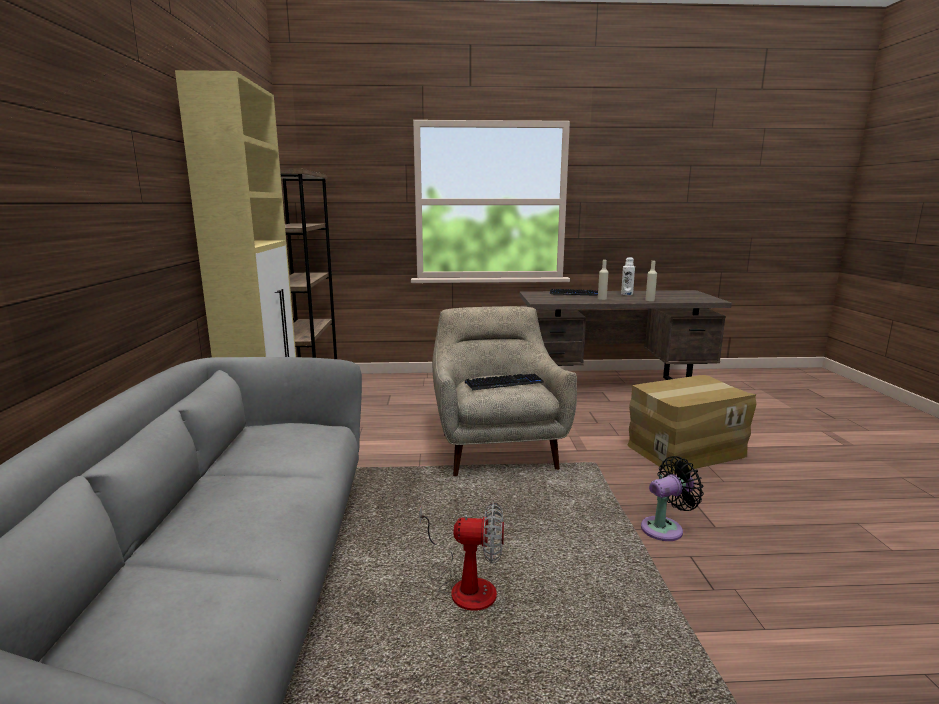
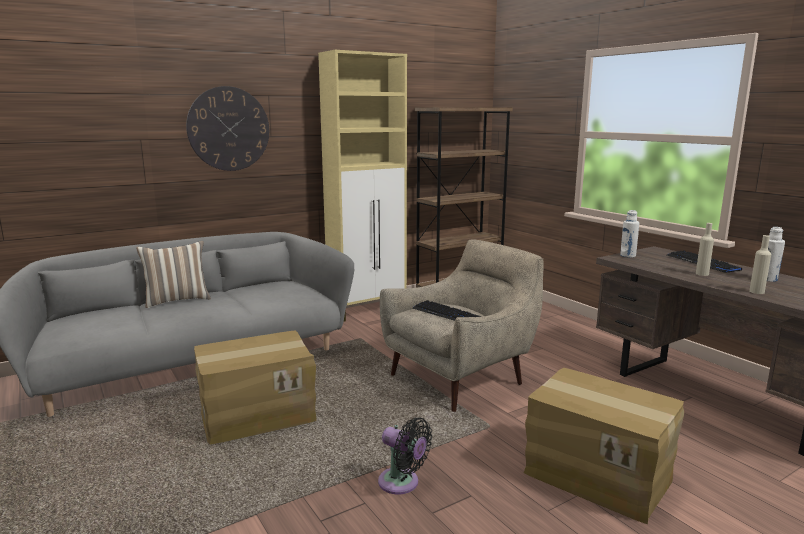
camera: 60 degrees right, 0 degrees up
fan [419,502,504,611] -> cardboard box [194,330,317,445]
none -> pillow [136,241,211,308]
none -> wall clock [186,86,269,171]
none -> white bottle [620,210,639,258]

